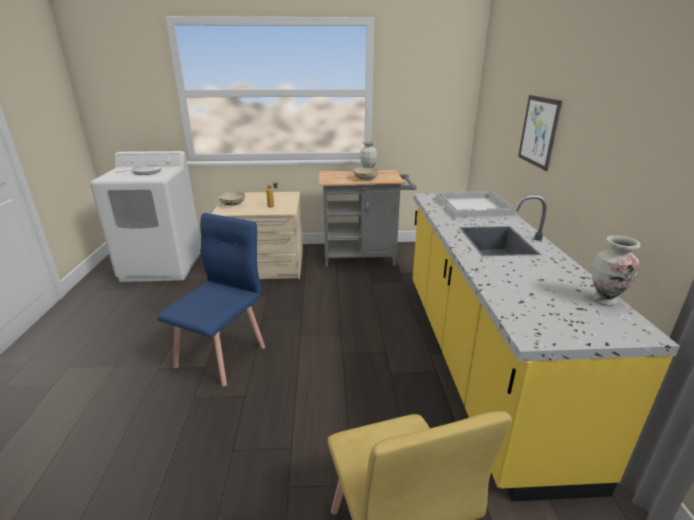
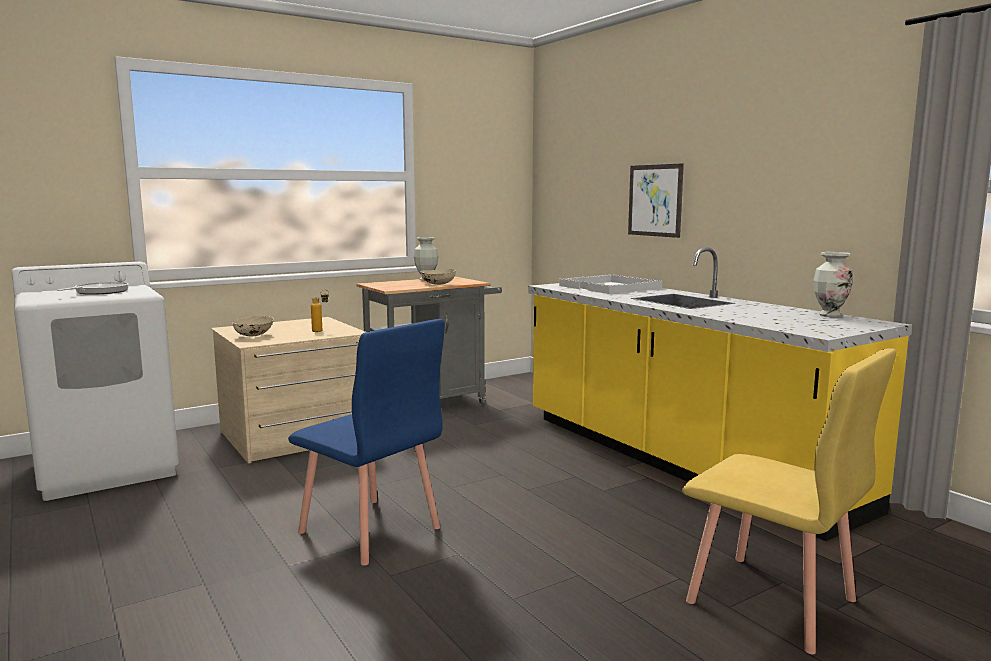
camera: 30 degrees left, 15 degrees down
blue chair [157,213,265,387] -> blue chair turned 135 degrees clockwise [288,319,445,566]

